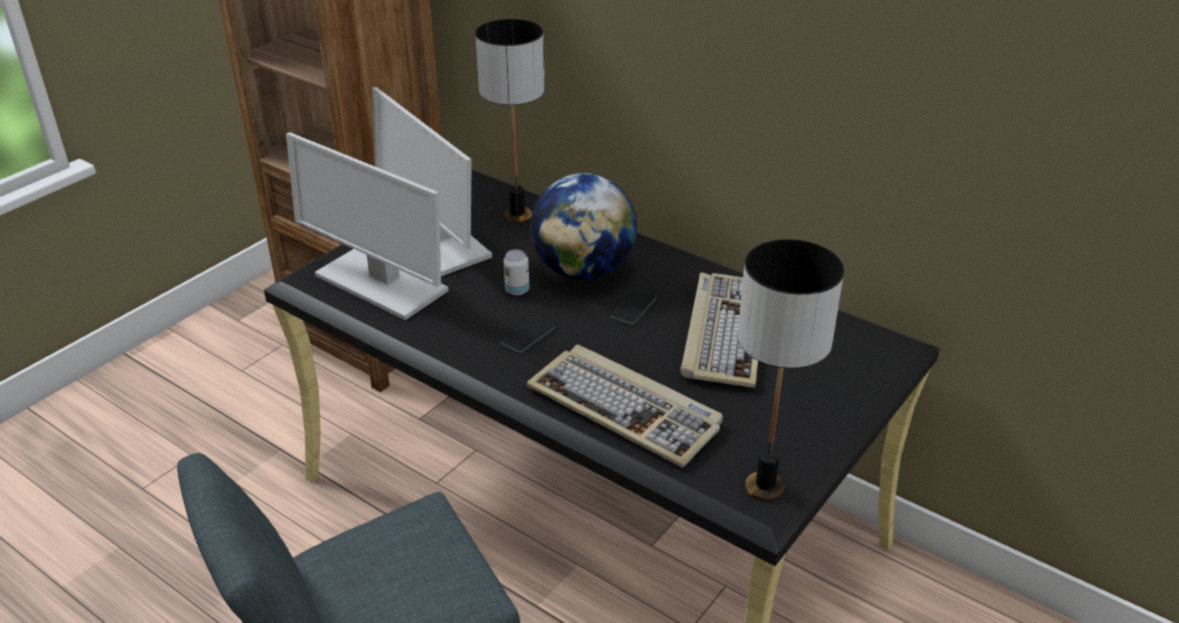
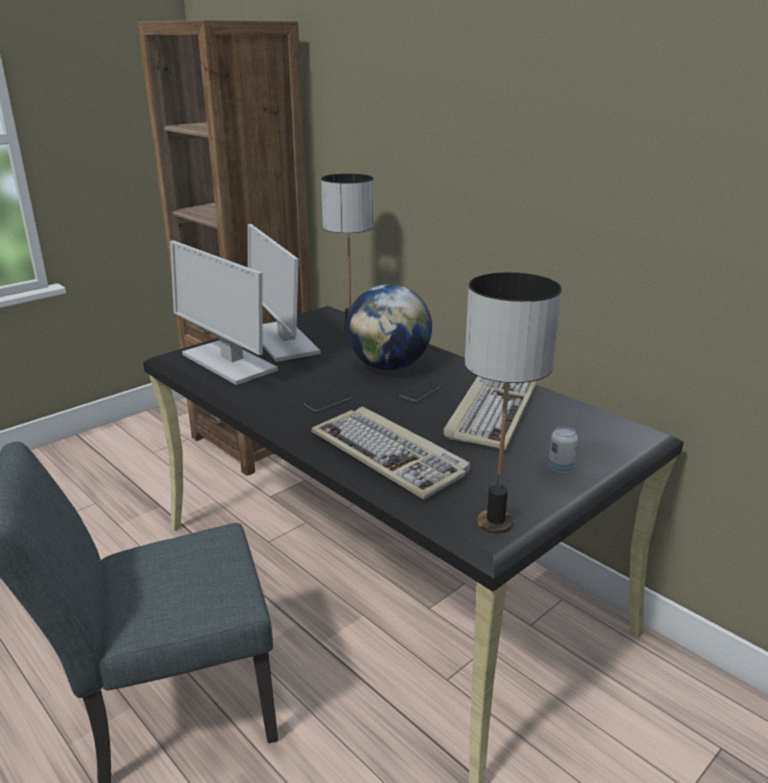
camera: 10 degrees right, 10 degrees down
can [503,249,529,295] -> can moved to [548,426,578,474]

